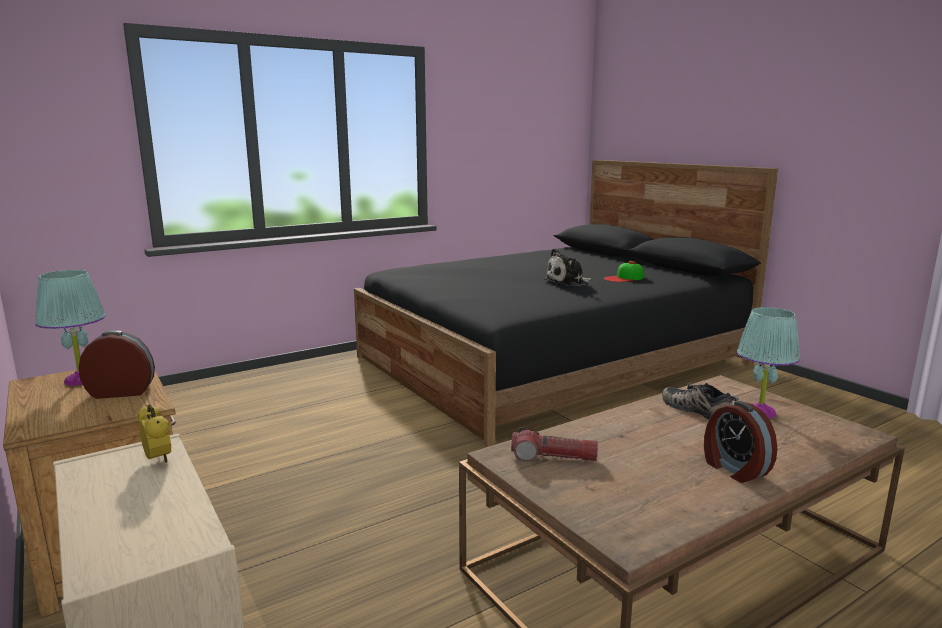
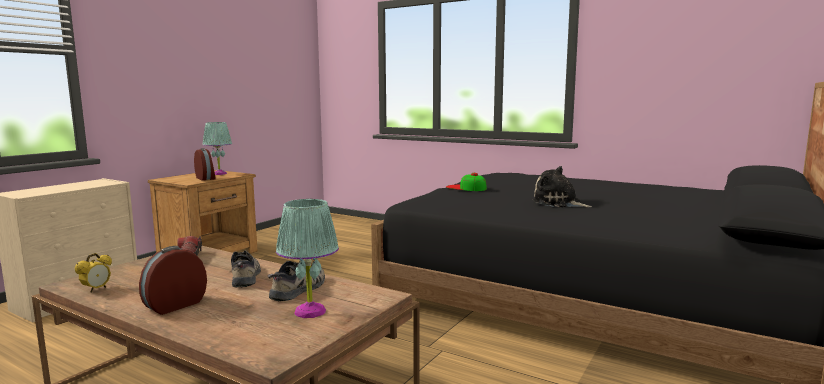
camera: 65 degrees right, 5 degrees down
alarm clock [137,404,171,463] -> alarm clock moved to [75,253,112,293]
cap [604,261,644,282] -> cap moved to [446,173,487,191]
none -> shoe [231,250,261,288]

